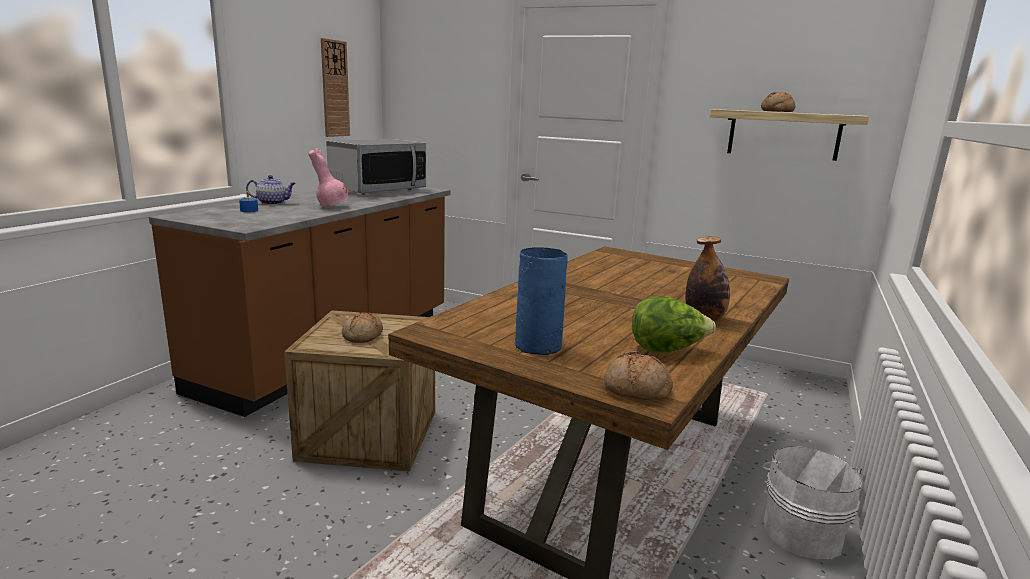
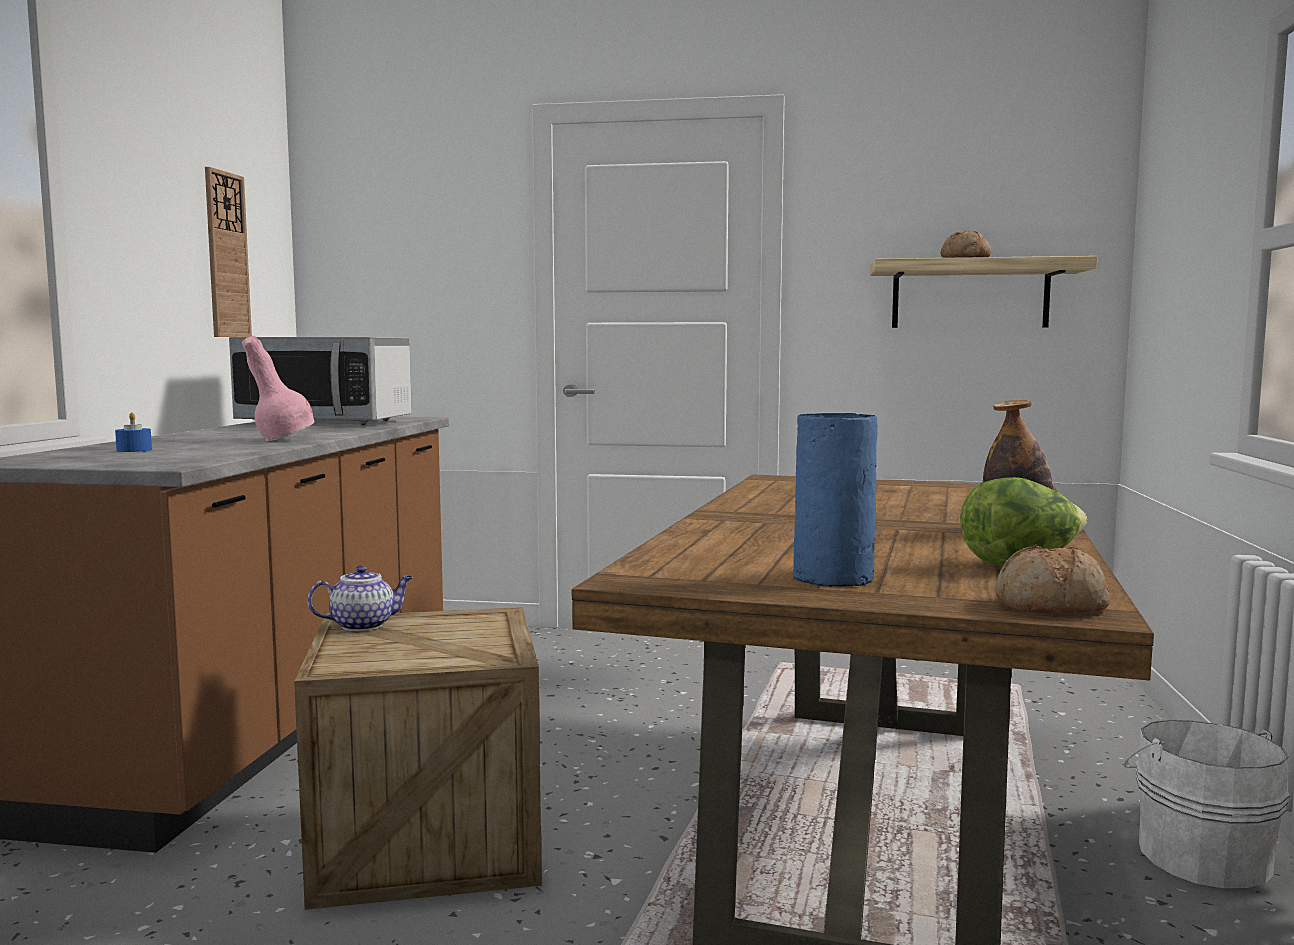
camera: 15 degrees left, 10 degrees down
teapot [246,175,296,205] -> teapot moved to [307,565,413,631]
microwave [326,139,426,195] -> microwave turned 75 degrees clockwise [229,337,411,425]
bread [342,312,383,343] -> none

